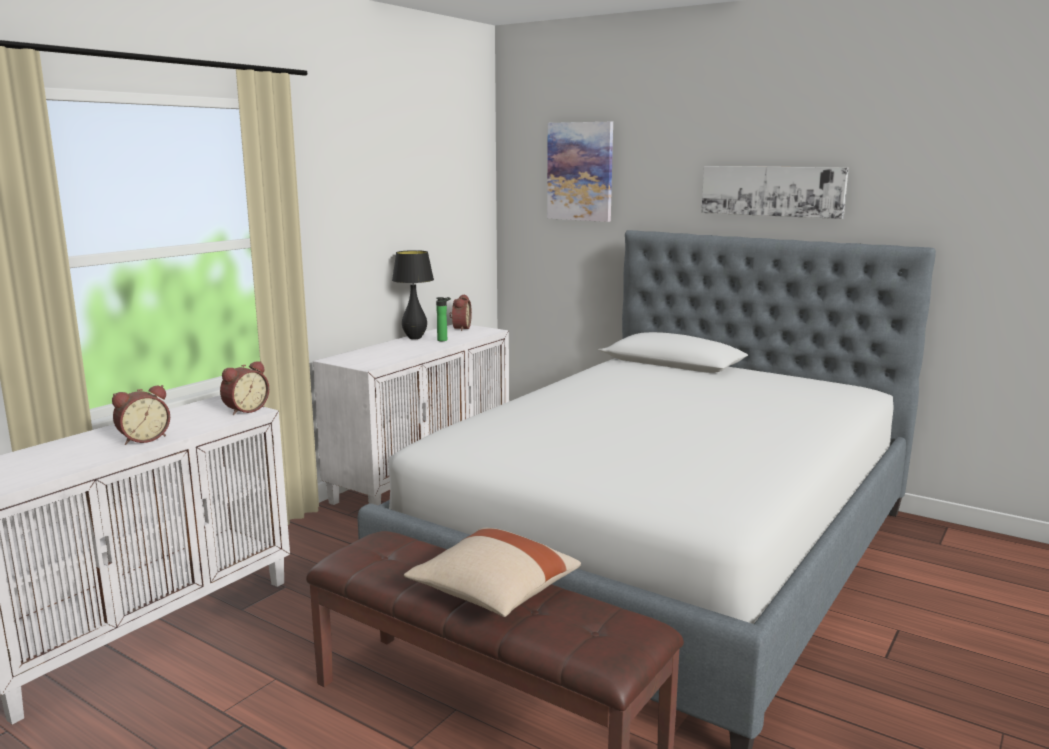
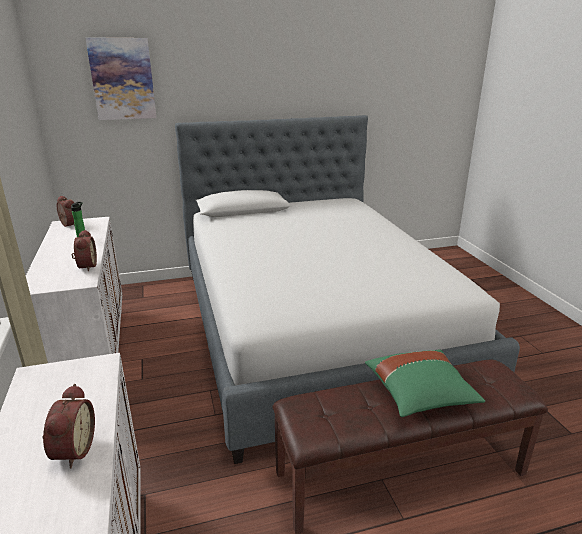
camera: 50 degrees left, 10 degrees up
alarm clock [220,361,269,415] -> alarm clock moved to [71,230,97,272]
black table lamp [392,250,434,339] -> none
beige pillow [404,527,581,617] -> green pillow [365,350,485,417]
picture [701,166,849,219] -> none

